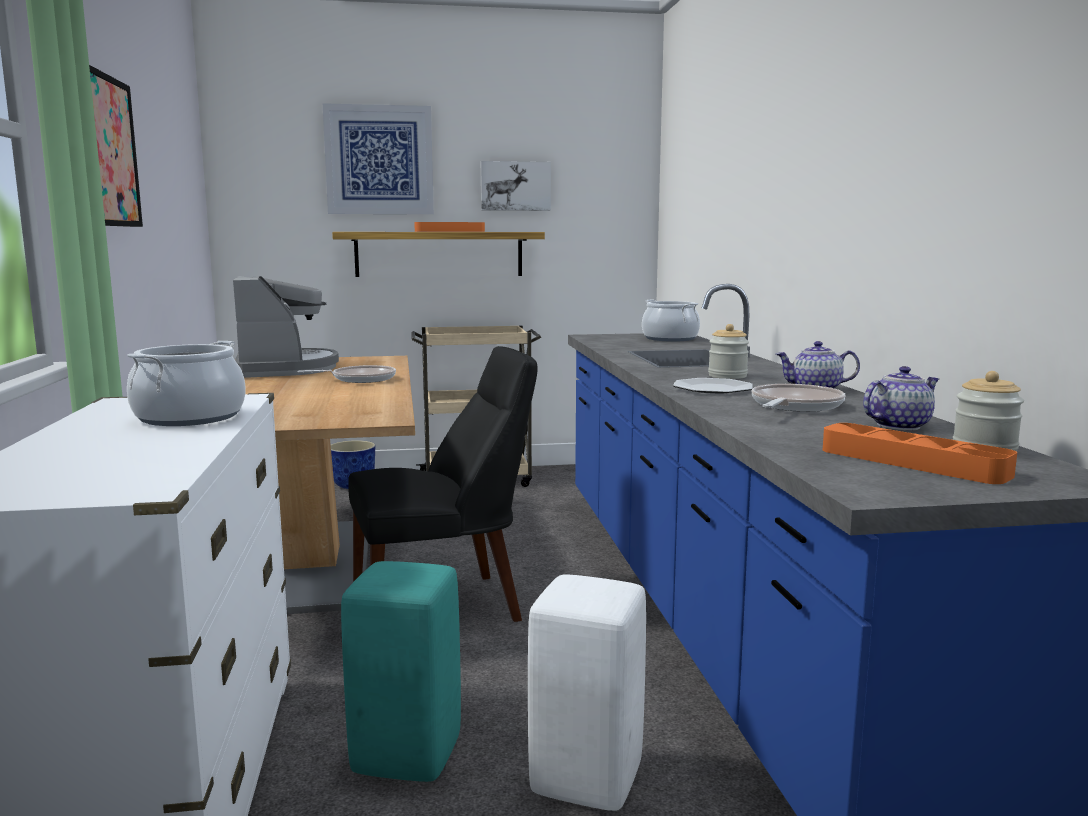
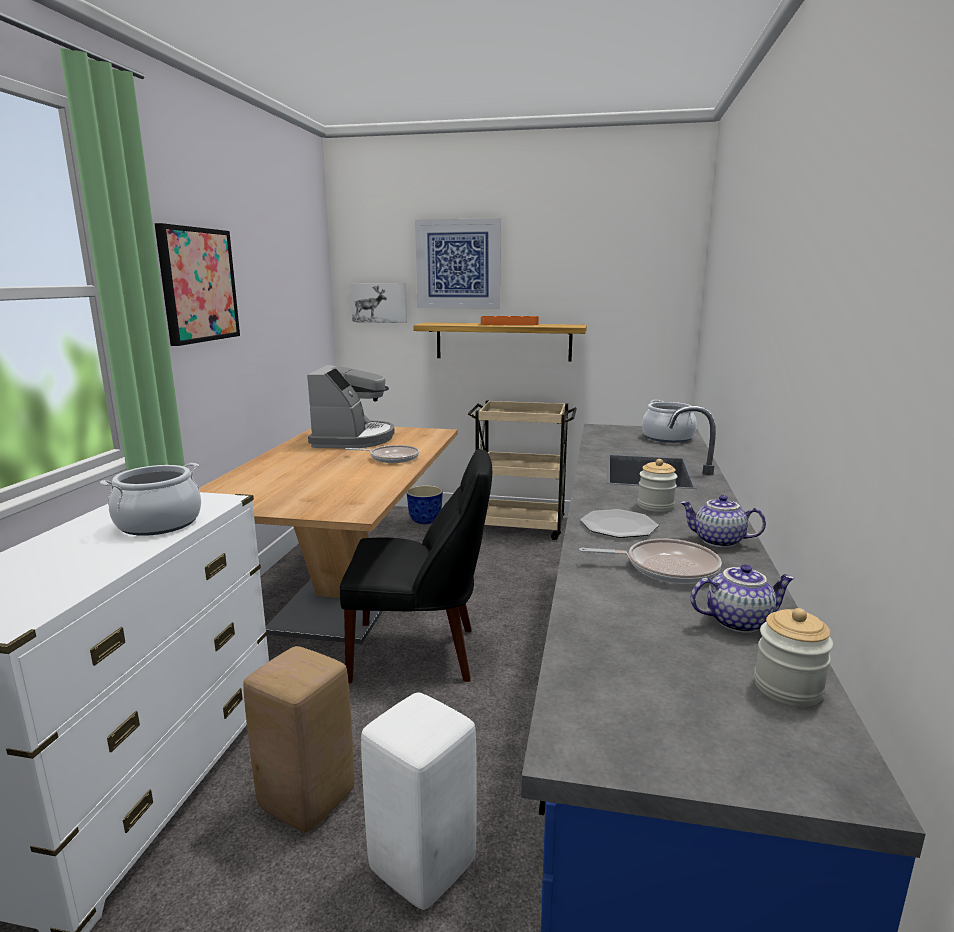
camera: 20 degrees right, 5 degrees up
turquoise stool [341,561,461,782] -> beige stool [243,646,354,832]
picture [481,161,551,211] -> picture moved to [350,283,407,323]
frying pan [752,384,846,412] -> frying pan turned 45 degrees clockwise [579,539,722,584]
orange tray [823,423,1017,484] -> none

